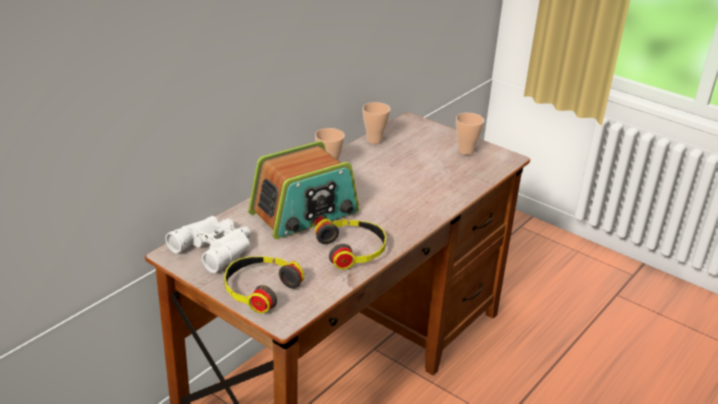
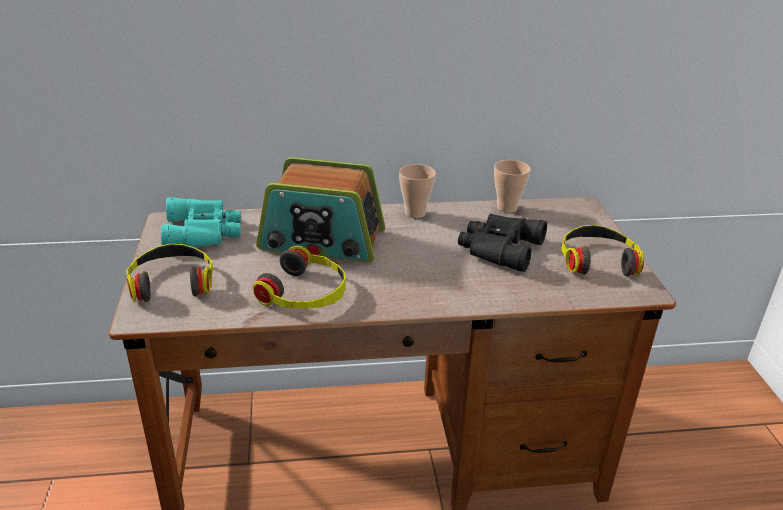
camera: 45 degrees right, 0 degrees up
white binoculars [165,216,251,273] -> turquoise binoculars [161,197,241,247]
cup [456,113,484,155] -> headphones [561,225,644,276]
none -> black binoculars [458,214,547,272]

